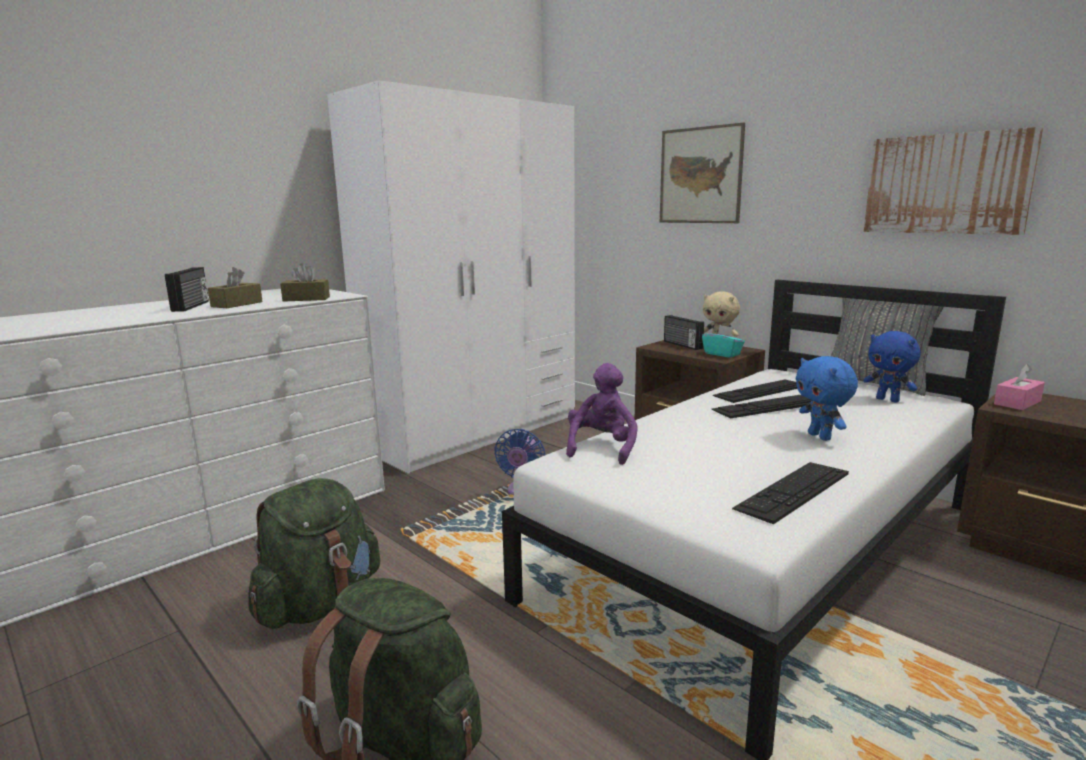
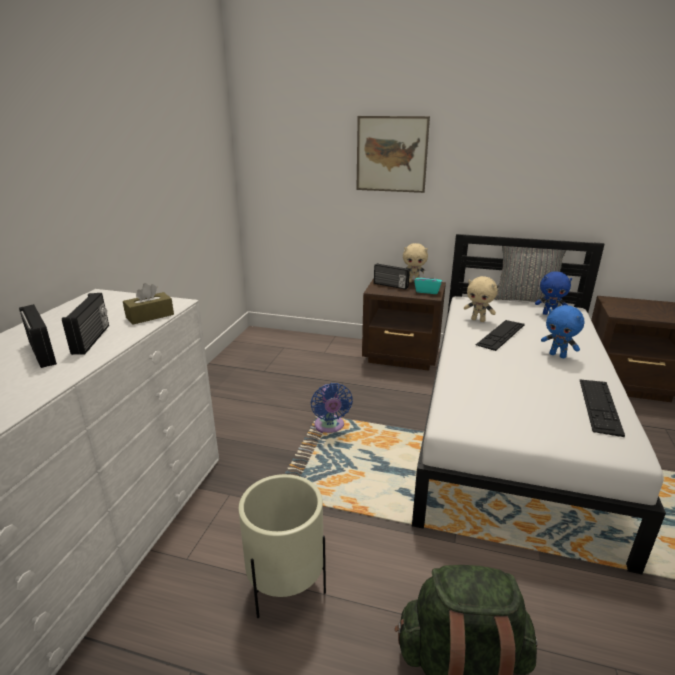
camera: 30 degrees left, 10 degrees up
brown tissue box [208,267,263,308] -> radio [62,293,109,355]
green backpack [248,478,380,629] -> beige planter [239,474,326,618]
white wardrobe [327,80,575,474] -> none
purple plush toy [566,363,638,465] -> none
keyboard [713,379,798,403] -> beige plush toy [464,276,498,322]
picture [864,127,1044,235] -> none
pink tissue box [994,364,1045,410] -> none

